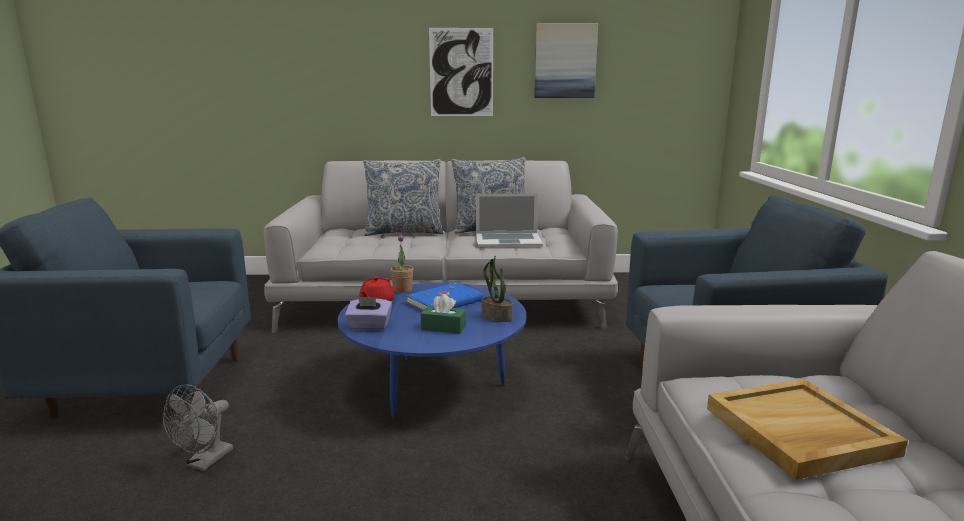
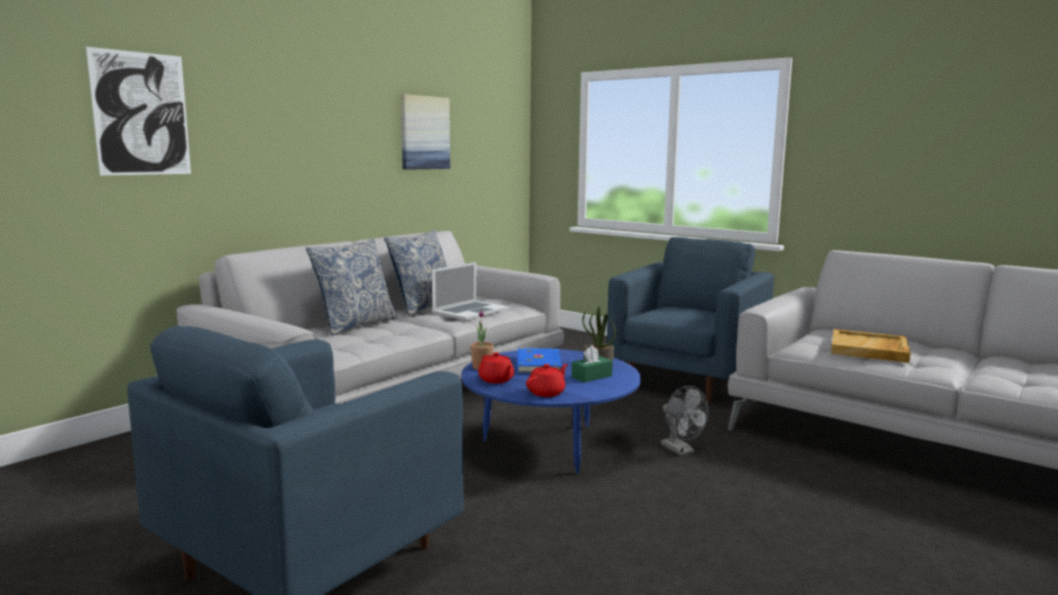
camera: 50 degrees left, 5 degrees down
grey fan [163,384,233,471] -> grey fan moved to [661,386,709,456]
purple tissue box [345,297,392,330] -> red teapot [526,364,568,397]
picture [429,28,493,116] -> picture moved to [86,47,191,175]

